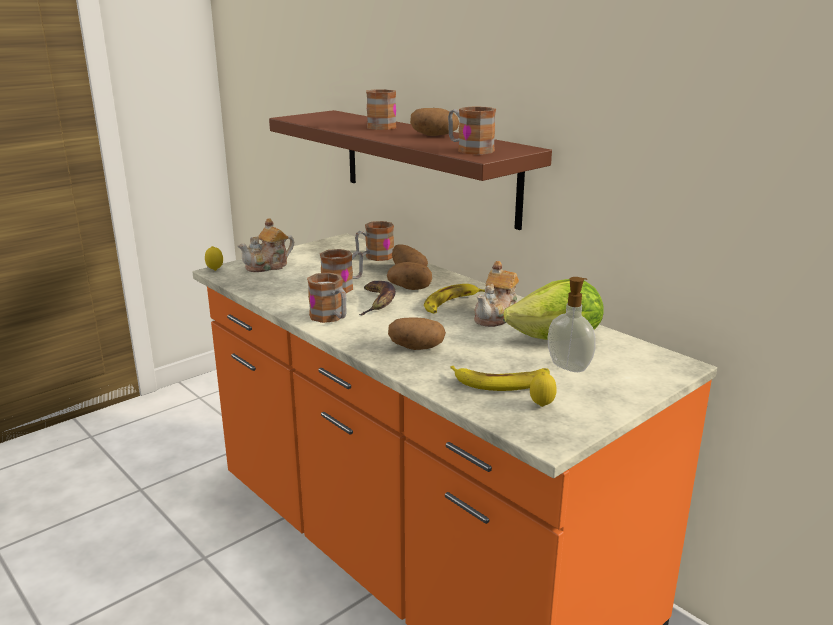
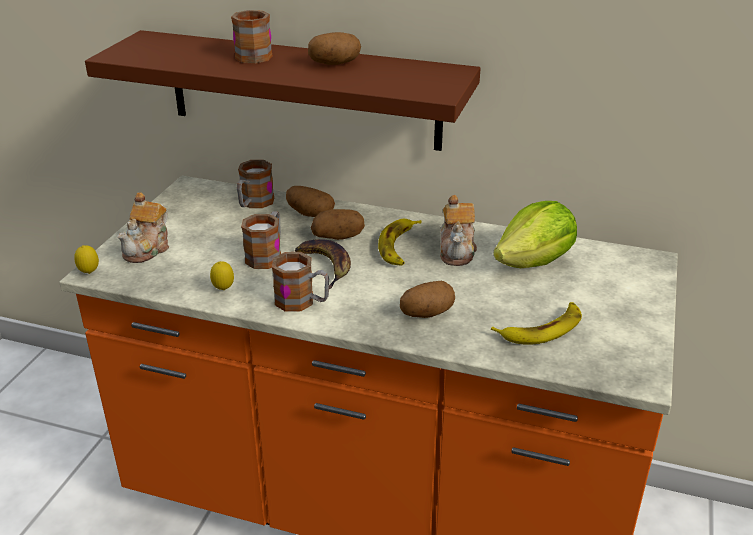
camera: 30 degrees left, 10 degrees up
mug [448,106,496,155] -> none
lemon [530,372,557,407] -> lemon moved to [210,261,234,290]
soap dispenser [548,277,595,372] -> none

